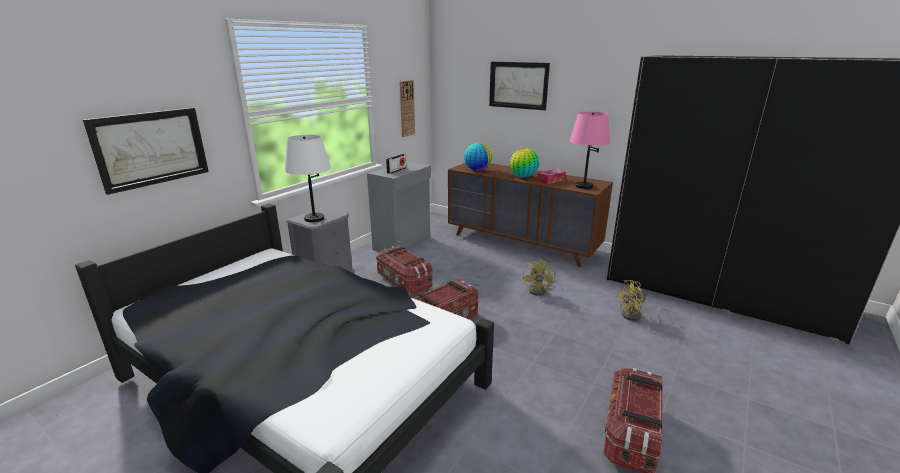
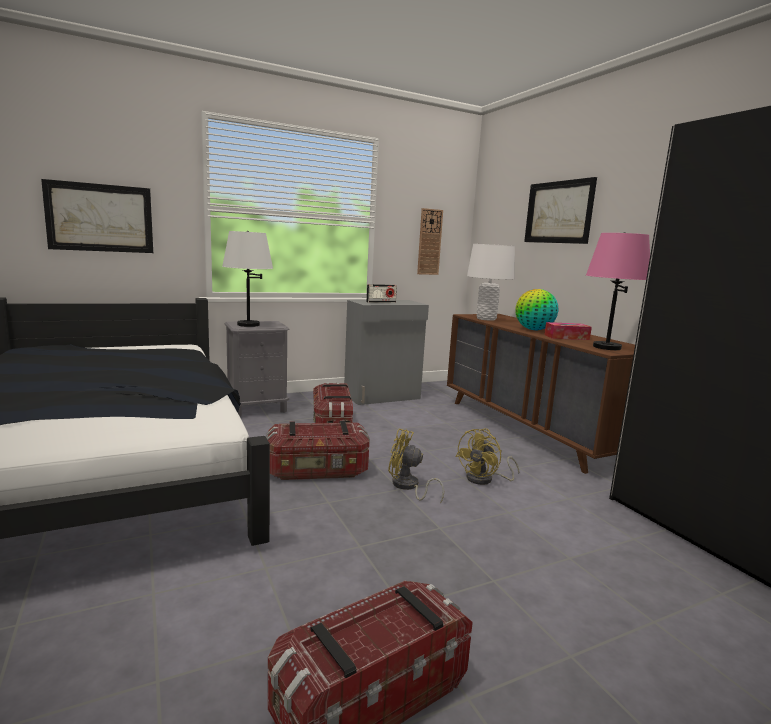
camera: 30 degrees right, 10 degrees down
globe [464,143,492,171] -> white table lamp [467,244,515,321]
yellow fan [616,280,670,325] -> yellow fan moved to [388,429,444,504]

